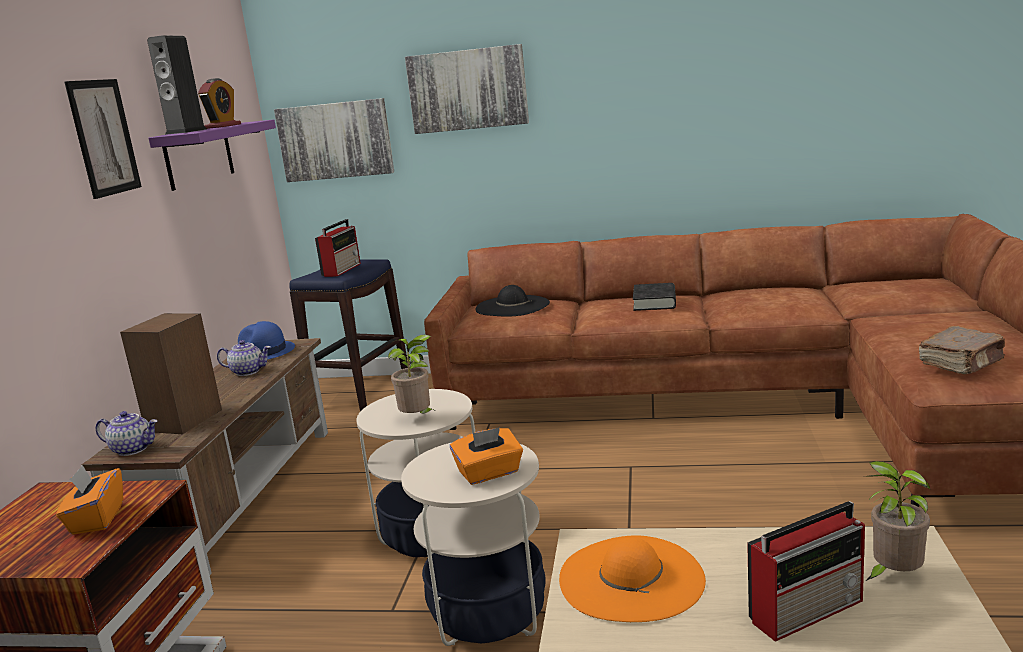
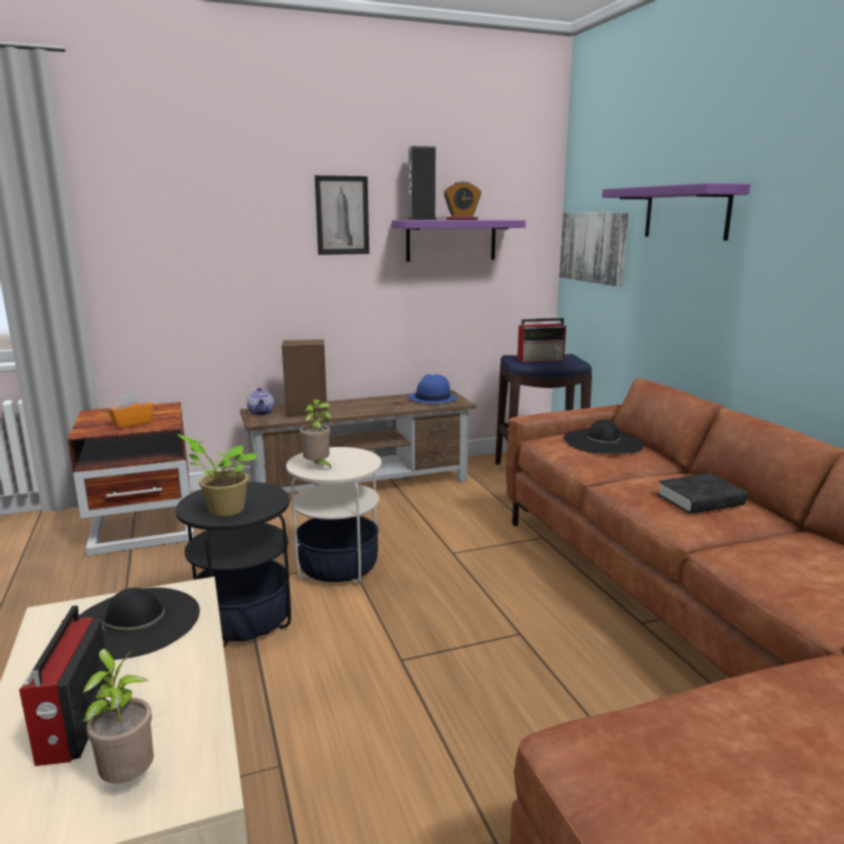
camera: 60 degrees right, 0 degrees up
teapot [217,340,270,376] -> none
beige side table [401,443,546,646] -> black side table [176,482,291,648]
picture [405,44,529,134] -> purple shelf [602,183,750,241]
orange tissue box [450,427,523,485] -> potted plant [177,434,257,517]
orange hat [559,536,706,622] -> black hat [79,587,200,660]
radio [747,501,865,642] -> radio turned 45 degrees clockwise [19,605,109,766]
brown book [919,326,1005,374] -> none

